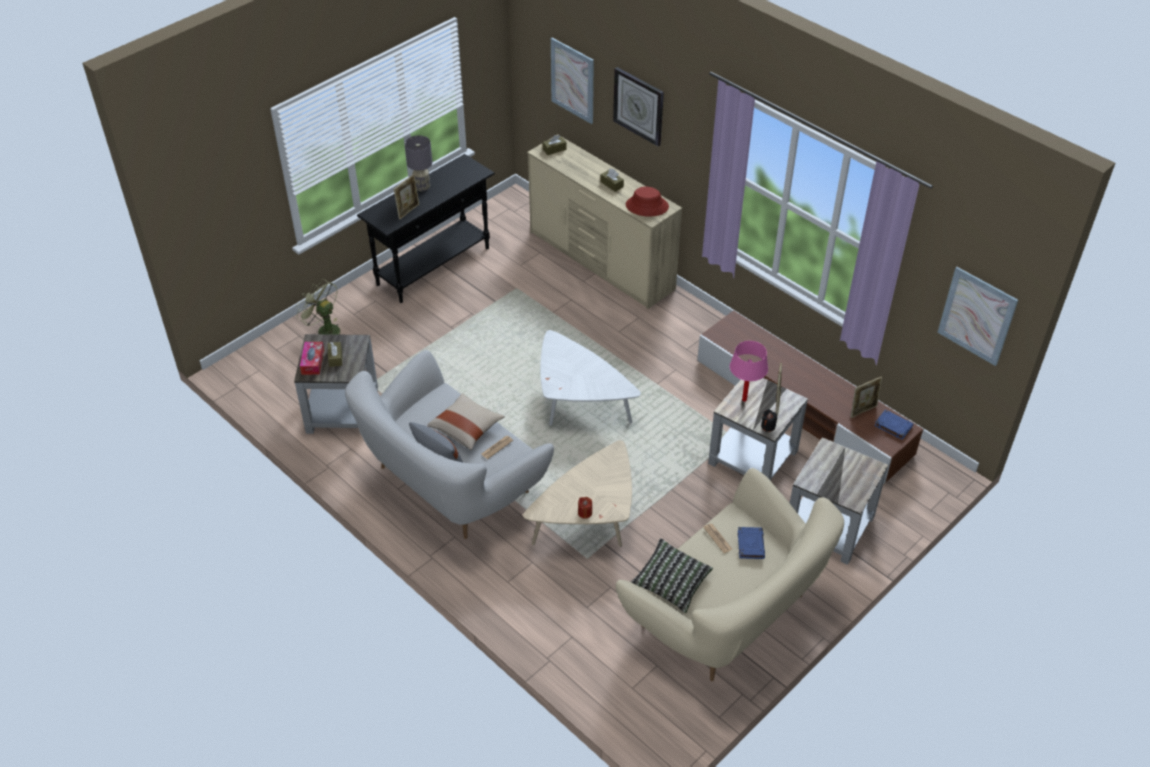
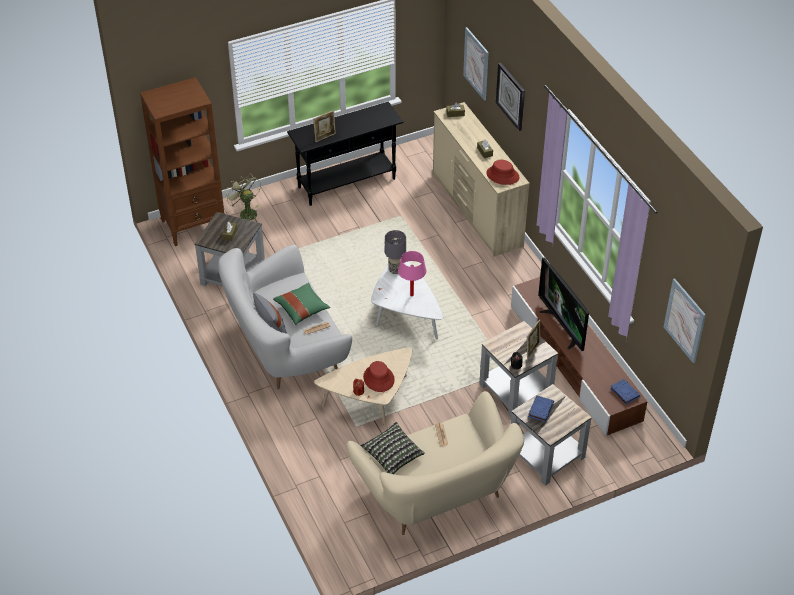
camera: 20 degrees right, 0 degrees up
tissue box [300,342,324,375] -> none
grey table lamp [405,135,432,192] -> grey table lamp moved to [385,230,406,274]
beige pillow [427,393,505,450] -> green pillow [273,283,330,325]
pink table lamp [730,341,768,402] -> pink table lamp moved to [398,251,426,296]
blue book [738,527,765,559] -> blue book moved to [528,395,554,422]
picture frame [851,376,882,418] -> none
none -> brown bookcase [140,77,224,246]
none -> red hat [363,361,395,392]
none -> television [538,257,589,351]

